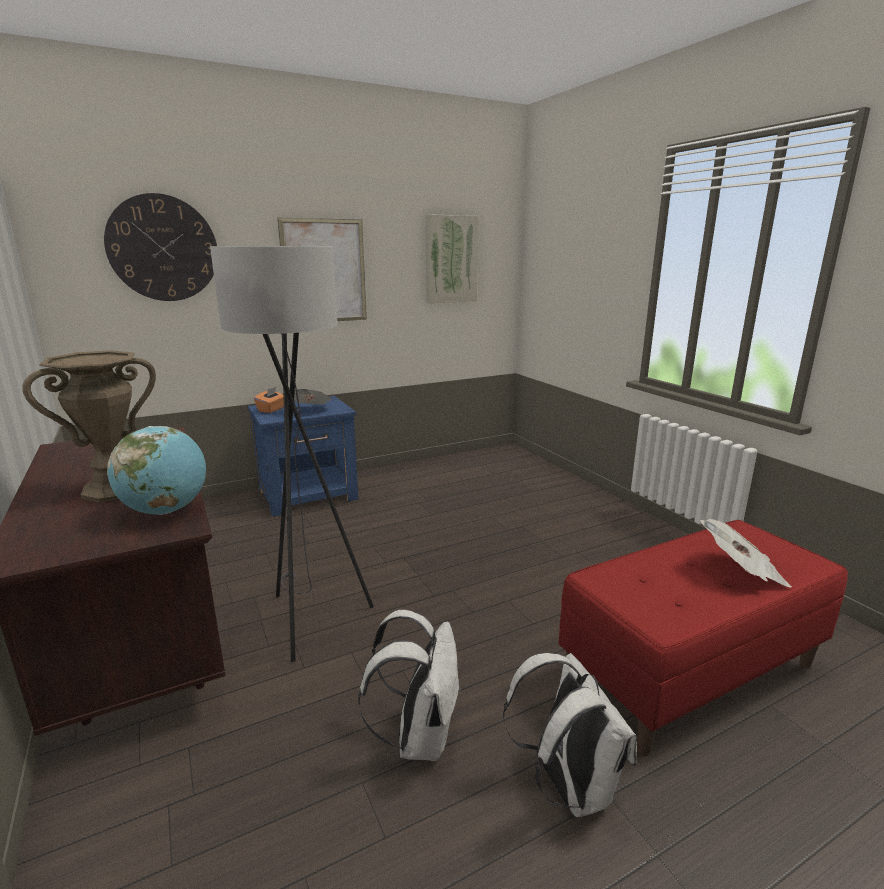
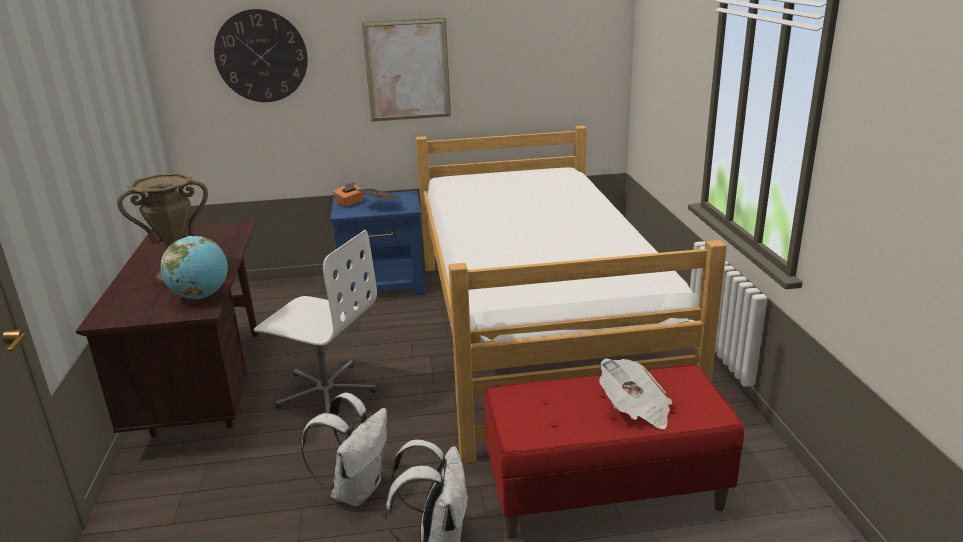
camera: 20 degrees right, 5 degrees up
grey floor lamp [210,246,374,662] -> white office chair [254,230,377,413]
picture [425,214,479,303] -> none
none -> bed [416,126,727,464]

